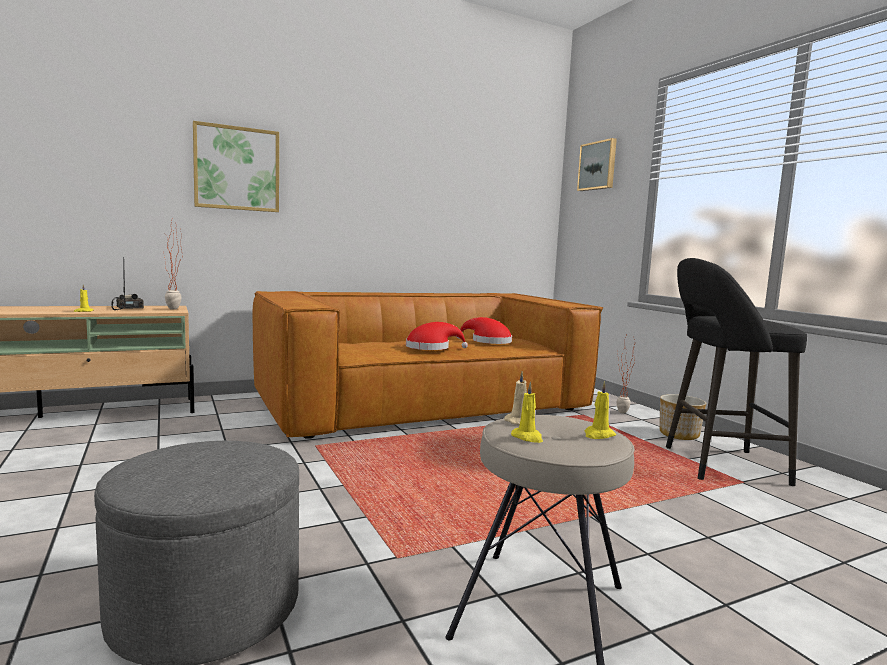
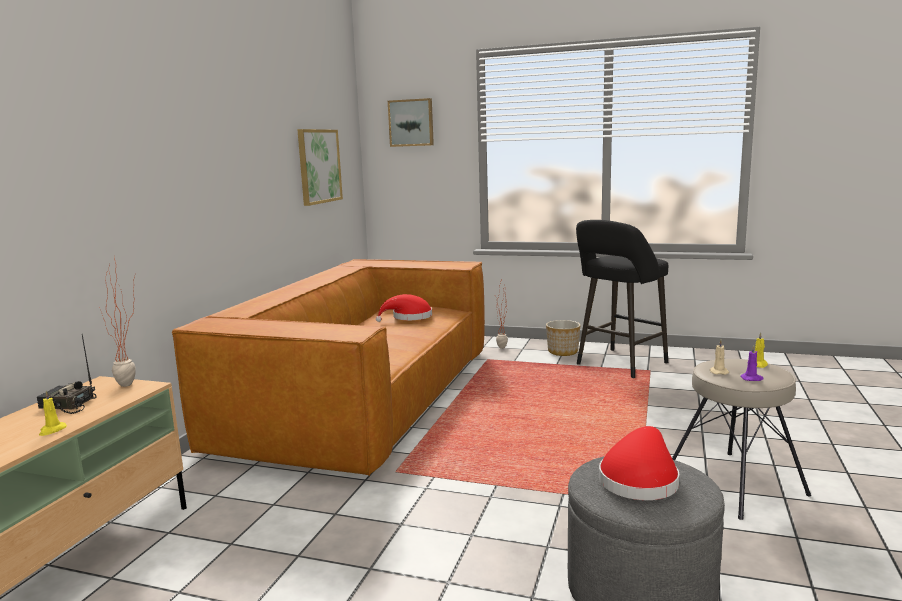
camera: 45 degrees left, 5 degrees up
picture [193,121,279,212] -> picture moved to [297,129,343,206]
red hat [406,322,468,350] -> red hat moved to [599,426,679,500]
yellow candle [511,382,543,443] -> purple candle [740,345,764,381]

